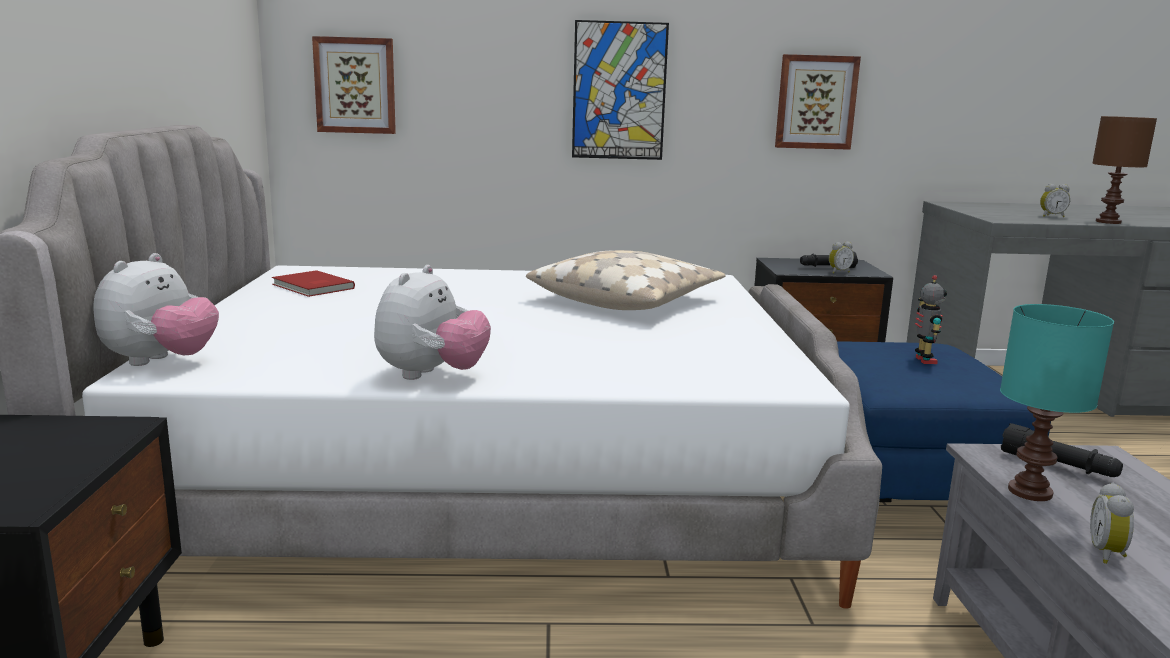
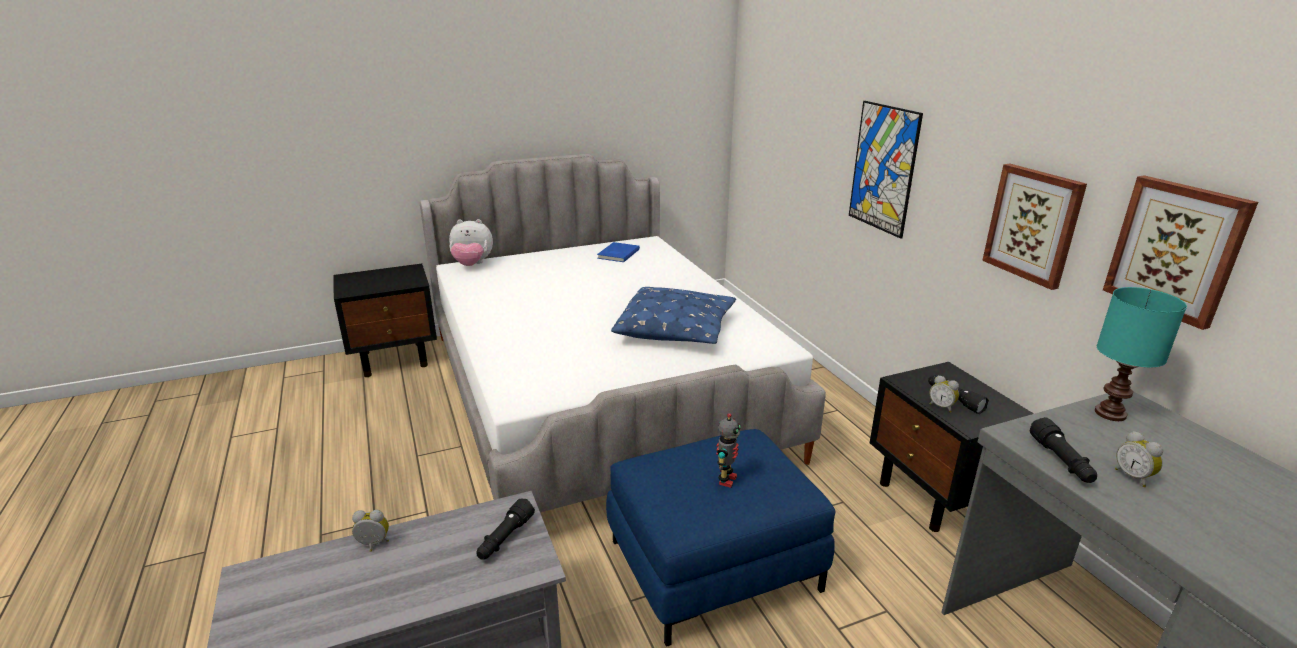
camera: 70 degrees right, 10 degrees up
red book [272,270,355,297] -> blue book [597,242,640,262]
picture [312,36,396,134] -> picture moved to [1103,175,1258,330]
plush toy [374,265,491,380] -> none
beige pillow [526,250,726,310] -> blue pillow [611,287,736,344]
toy robot [915,275,947,364] -> toy robot turned 45 degrees counterclockwise [716,413,741,488]
turquoise table lamp [1000,304,1114,501] -> turquoise table lamp moved to [1095,287,1187,421]
brown table lamp [1092,116,1157,224] -> none
none -> black flashlight [1030,417,1097,483]

